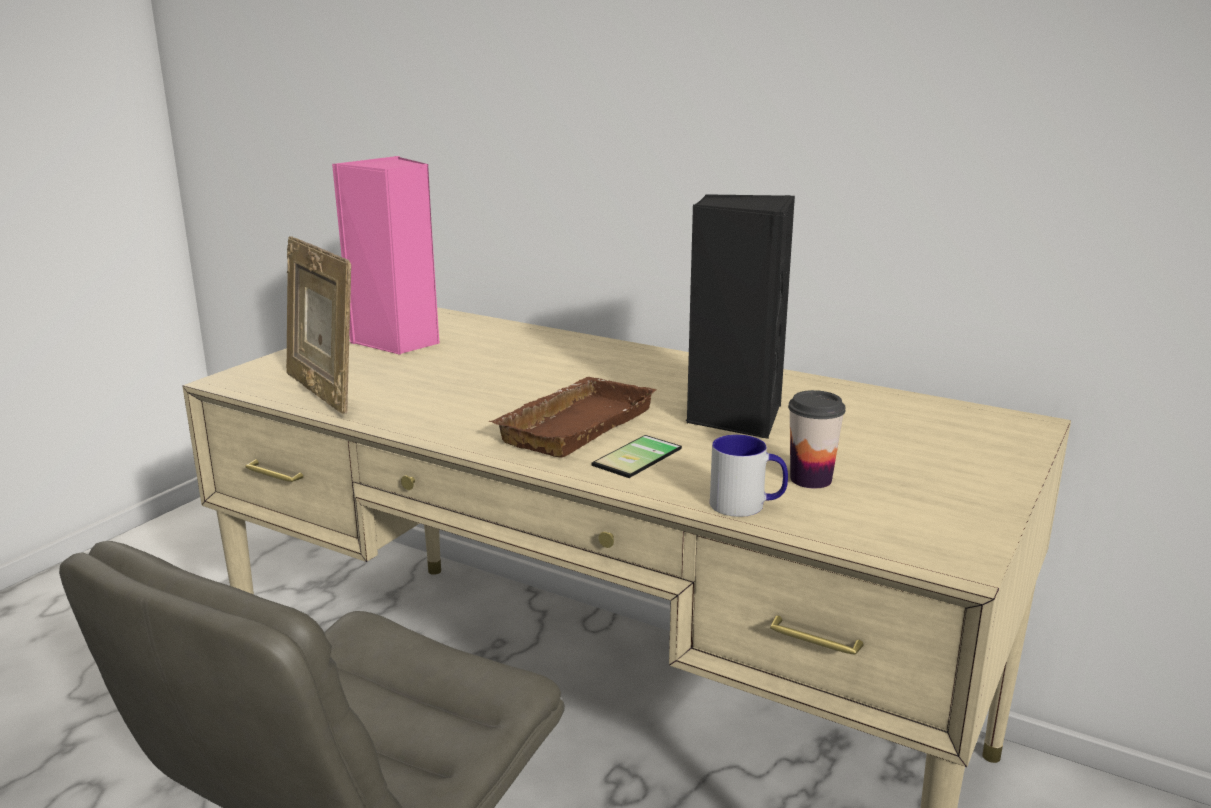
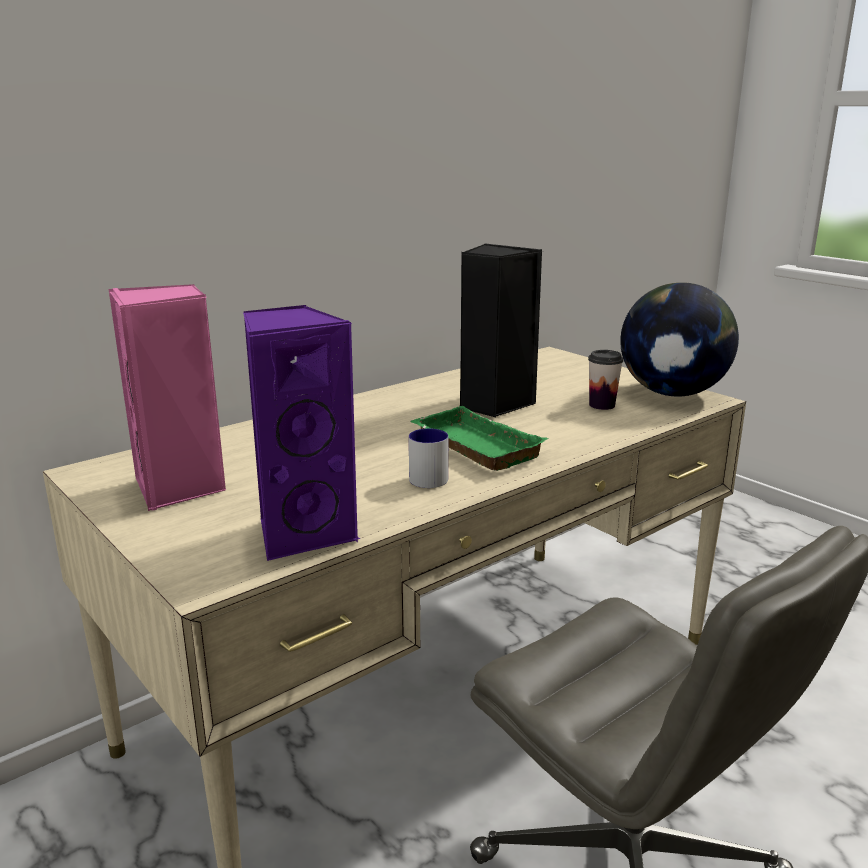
camera: 70 degrees left, 0 degrees up
picture frame [286,236,351,414] -> purple speaker [243,305,360,561]
brown tray [488,377,657,458] -> green tray [410,406,548,471]
phone [592,435,682,478] -> none
mug [710,435,788,517] -> mug moved to [409,428,448,488]
none -> globe [620,282,739,397]

